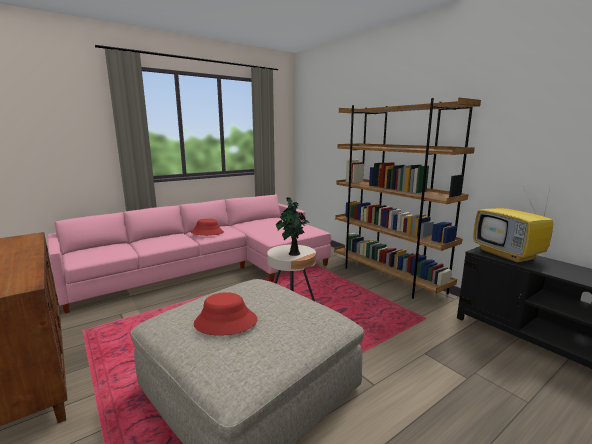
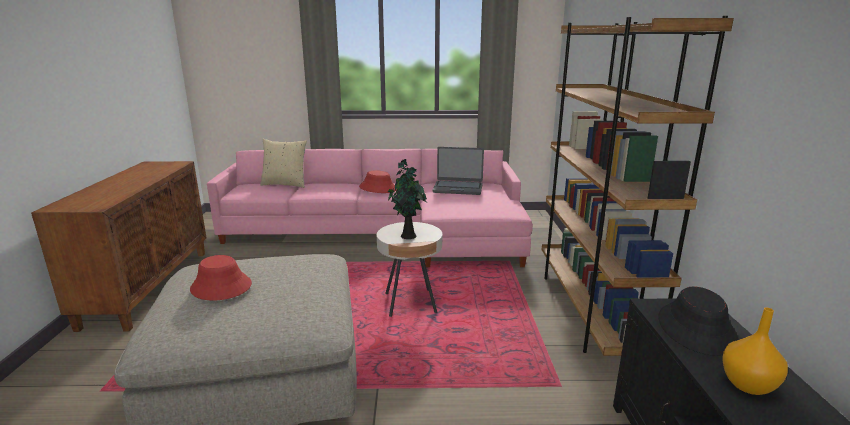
camera: 35 degrees right, 5 degrees up
television [474,187,553,264] -> black hat [658,287,738,356]
none -> beige pillow [260,139,307,188]
none -> laptop [432,147,484,195]
none -> orange vase [722,308,788,395]

